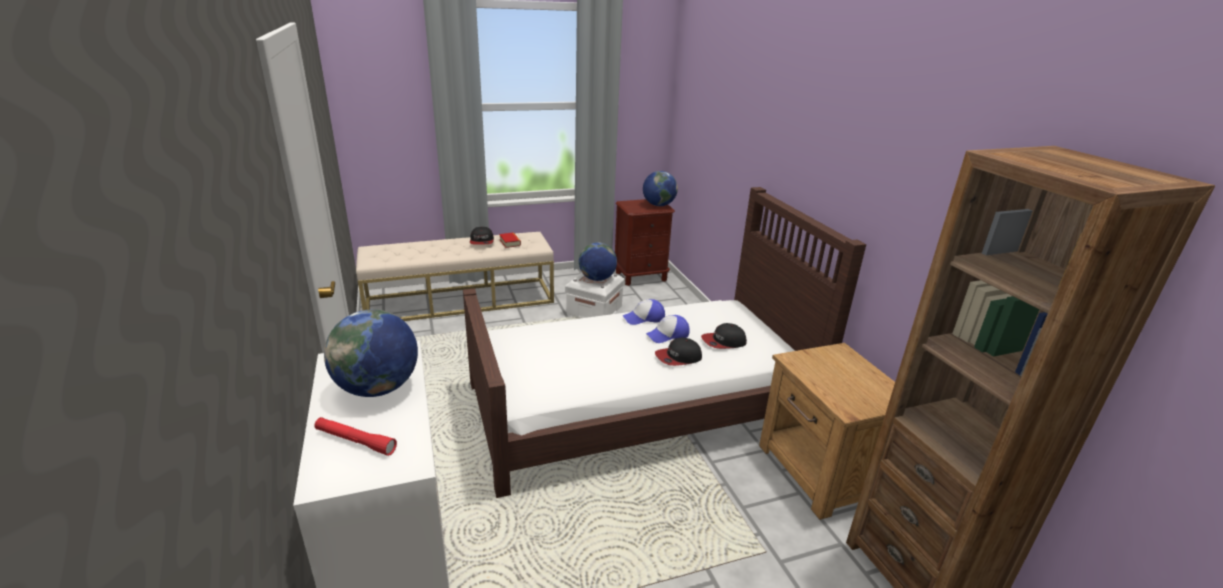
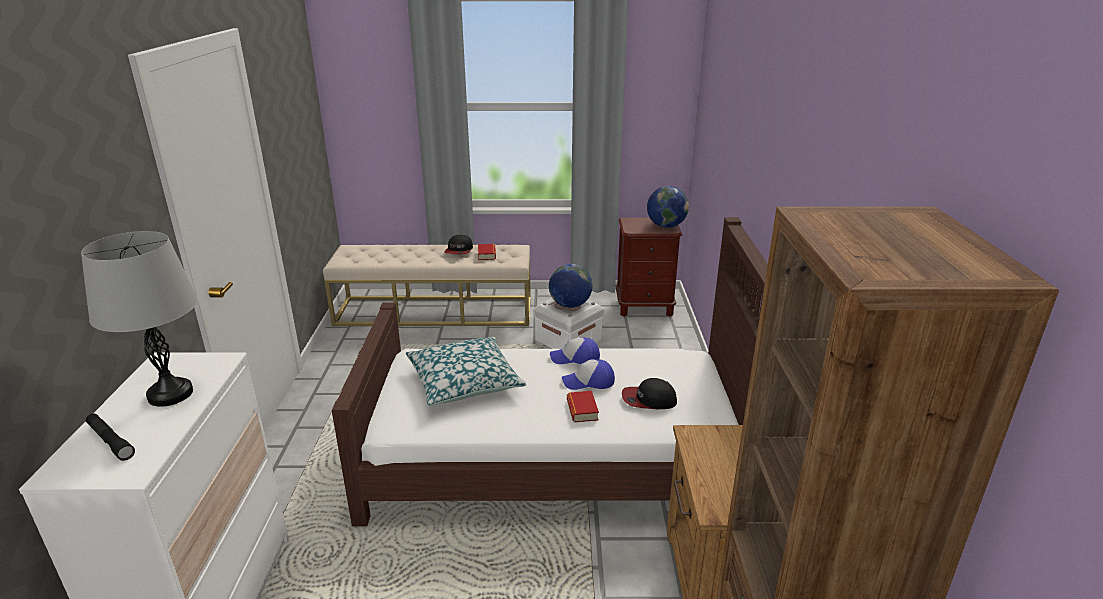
camera: 20 degrees right, 0 degrees up
red flashlight [314,417,397,456] -> black flashlight [86,414,135,461]
globe [324,309,418,397] -> grey table lamp [81,231,198,407]
cap [655,338,702,366] -> book [567,391,599,422]
none -> pillow [406,337,526,406]

